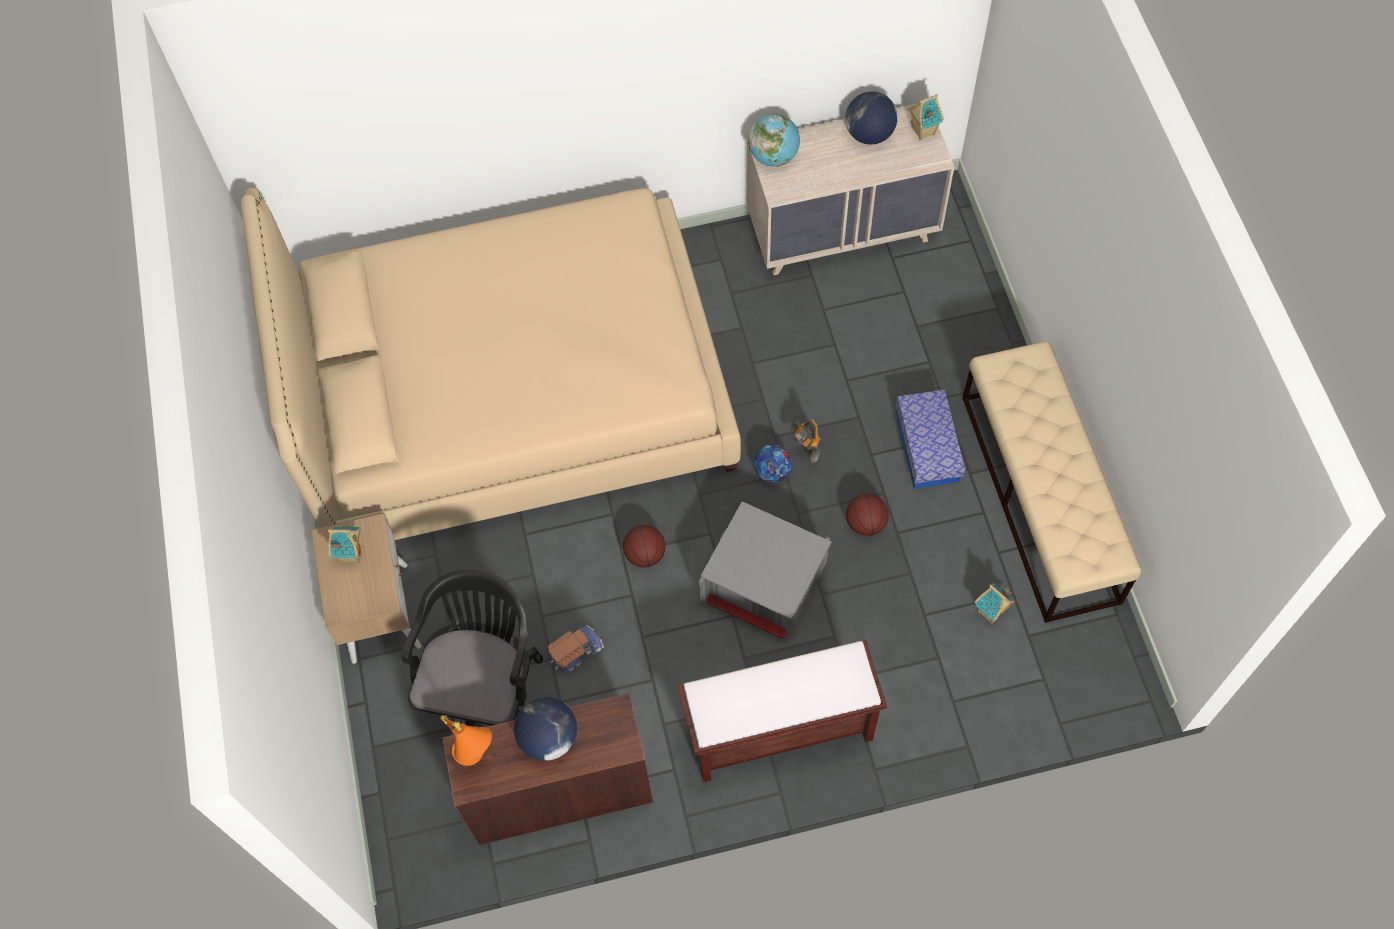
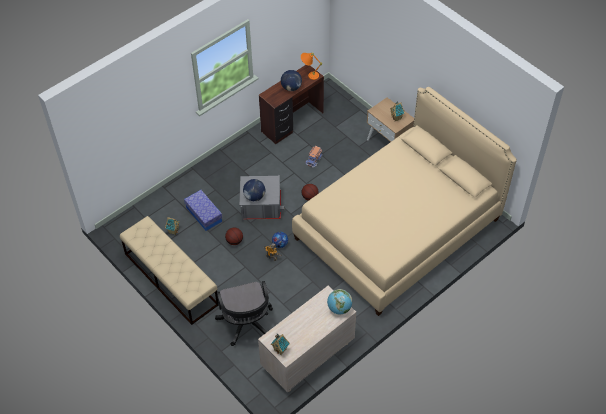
camera: 150 degrees right, 10 degrees down
black office chair [401,569,543,727] -> black office chair moved to [215,281,273,346]
brown bench [678,640,887,782] -> none
globe [845,91,898,145] -> globe moved to [243,179,265,201]
storage box [896,390,965,489] -> storage box moved to [184,190,222,231]

